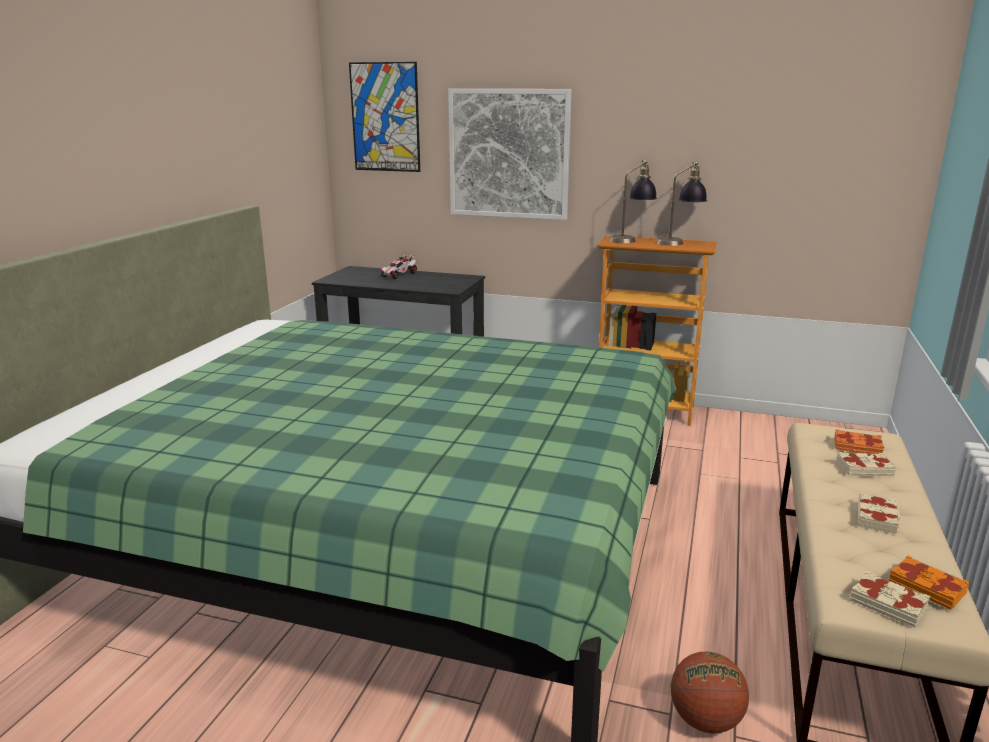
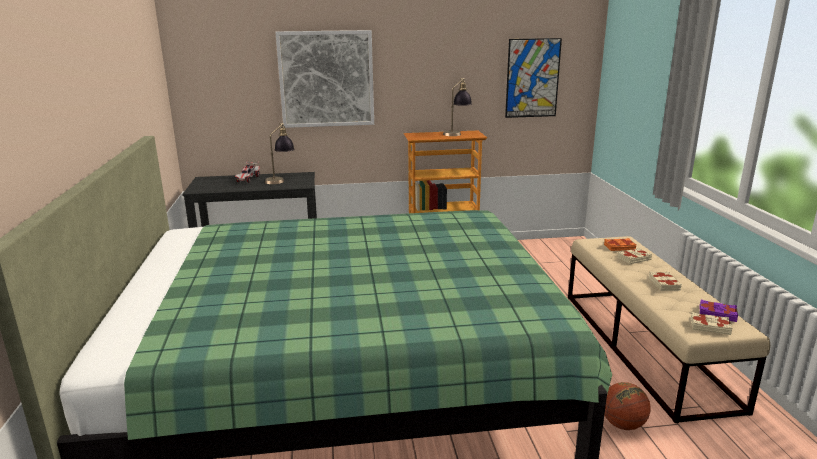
camera: 25 degrees left, 0 degrees up
picture [349,62,420,172] -> picture moved to [505,38,562,118]
table lamp [609,160,657,243] -> table lamp moved to [265,123,294,184]
orange book [889,555,969,610] -> purple book [700,300,738,322]

